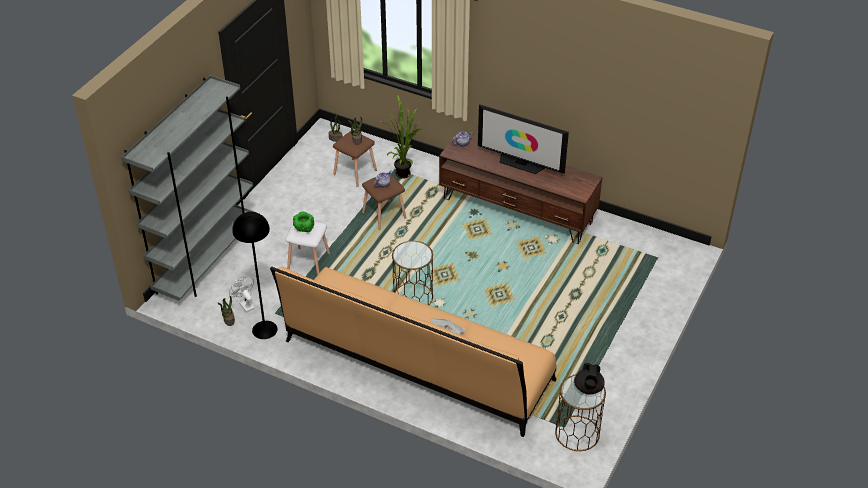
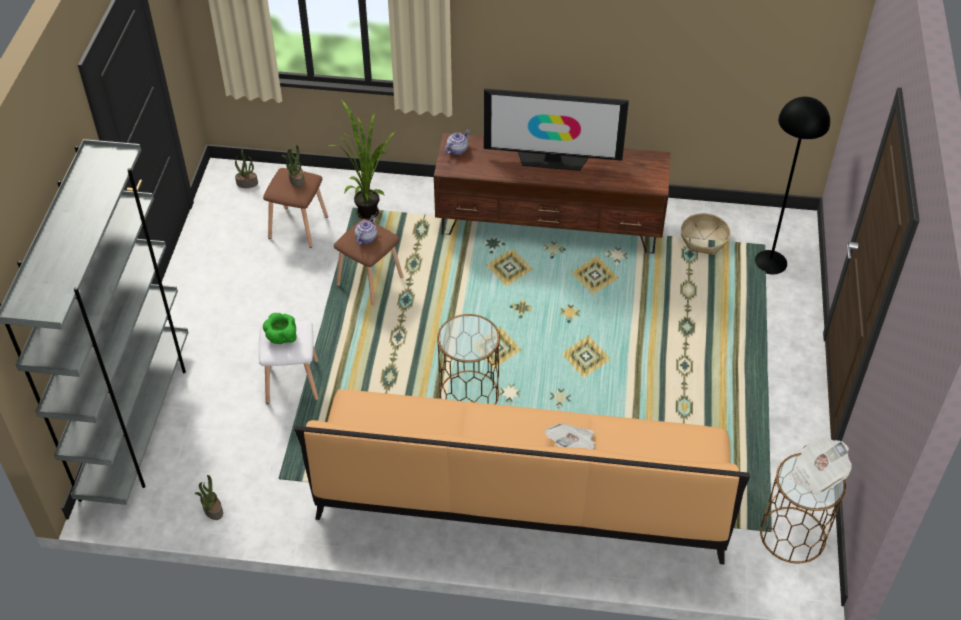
camera: 20 degrees left, 5 degrees up
white fan [229,277,255,313] -> none
black floor lamp [232,212,278,339] -> black floor lamp moved to [755,97,830,274]
black teapot [574,363,605,394] -> newspaper [789,437,852,495]
none -> basket [681,213,730,255]

